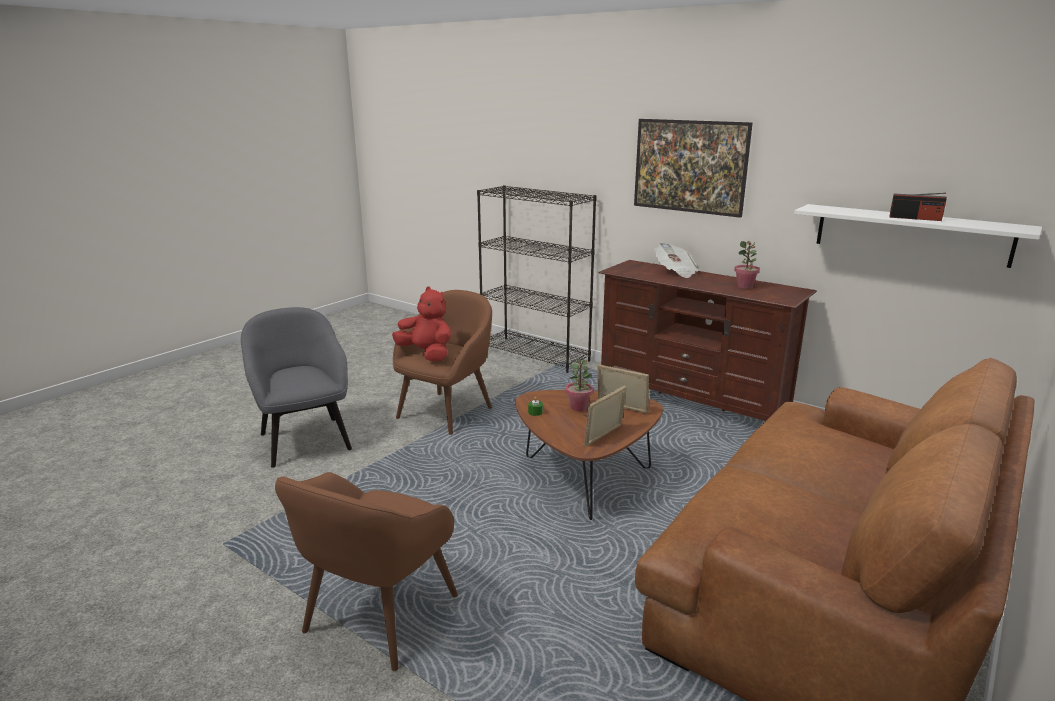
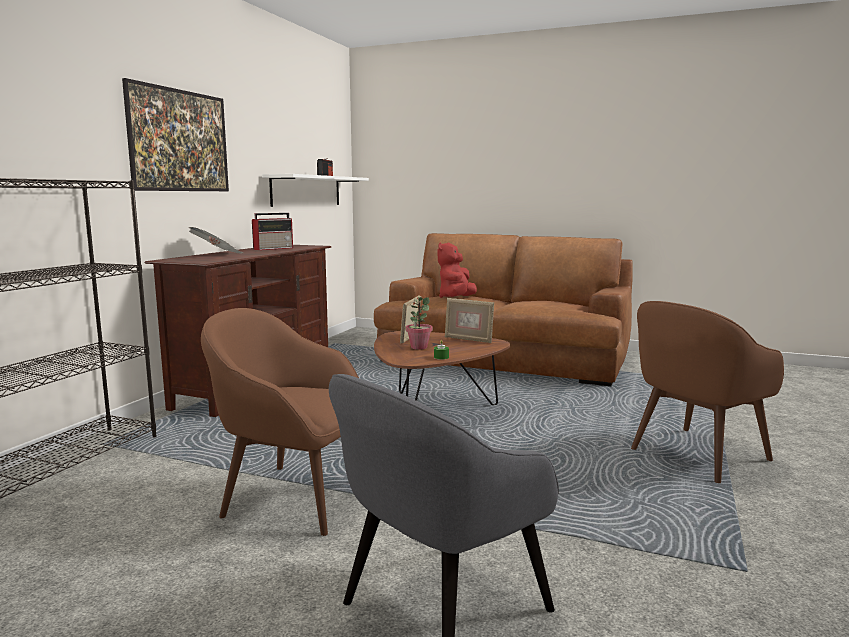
camera: 105 degrees left, 10 degrees down
brown armchair [275,472,458,671] -> brown armchair turned 135 degrees clockwise [631,301,784,483]
red plush toy [392,287,451,361] -> red plush toy moved to [437,243,477,298]
potted plant [734,241,760,289] -> radio [252,213,293,250]

